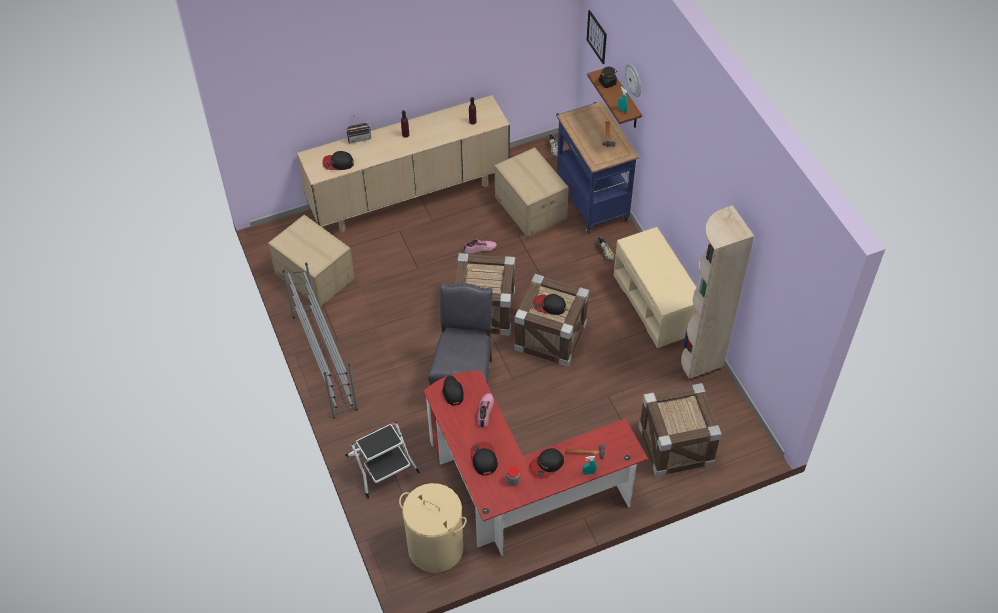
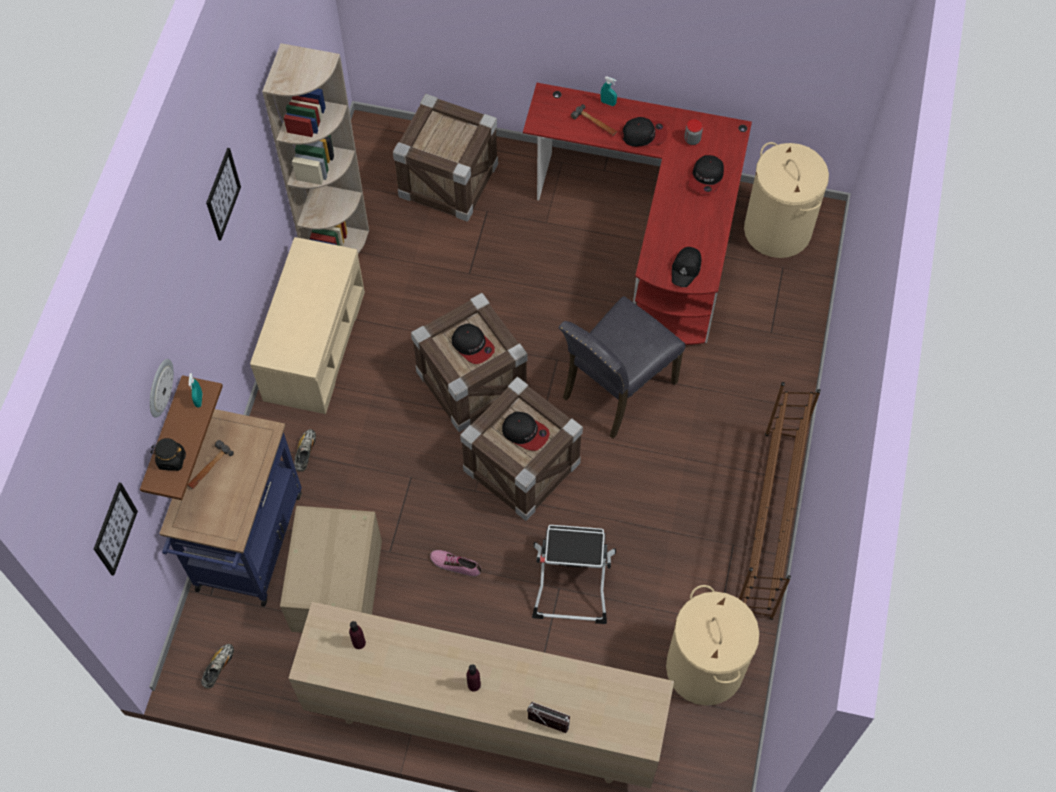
camera: 145 degrees left, 10 degrees up
cardboard box [268,215,355,307] -> beige laundry basket [666,585,759,706]
grey shoe rack [282,263,358,418] -> brown shoe rack [739,382,821,620]
cap [322,151,354,170] -> cap moved to [502,412,550,451]
step ladder [345,421,419,499] -> step ladder moved to [532,525,616,624]
shoe [478,393,494,428] -> none
none -> picture [206,148,241,241]

